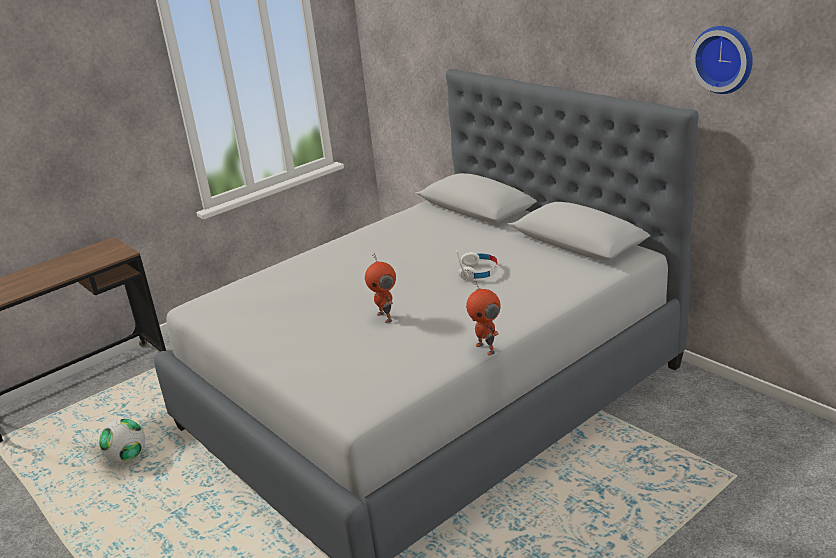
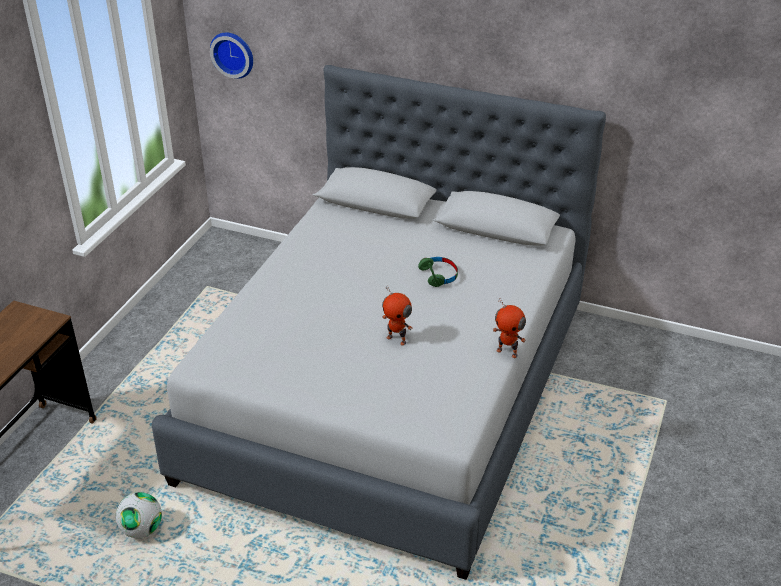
camera: 30 degrees left, 10 degrees up
white headphones [456,250,498,281] -> green headphones [418,257,458,287]
wall clock [690,26,753,94] -> wall clock moved to [210,33,253,79]

